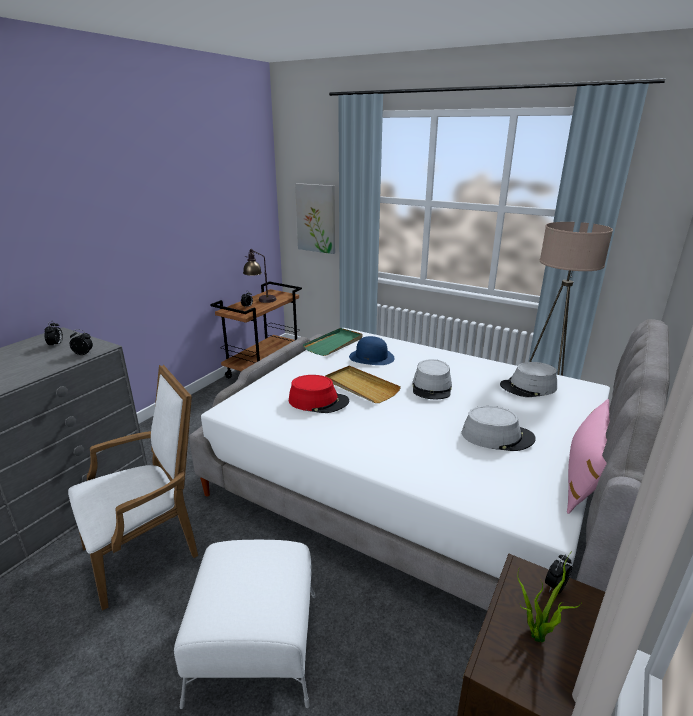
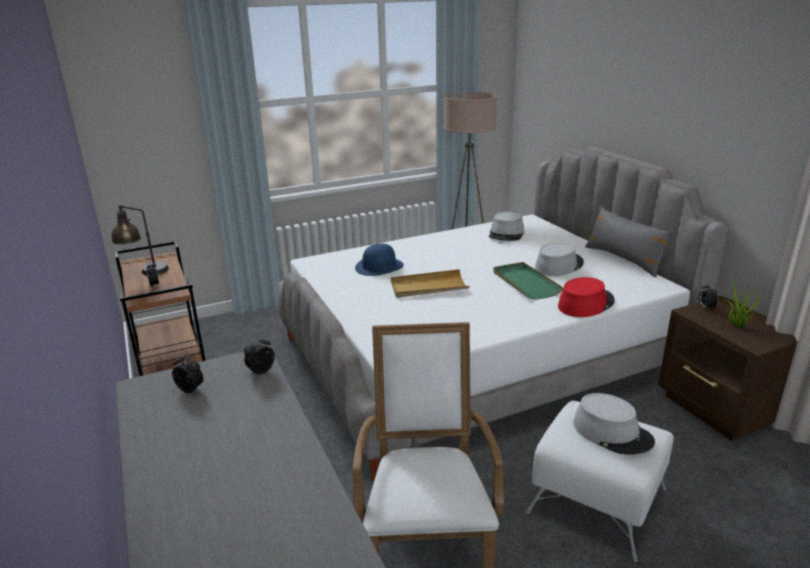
camera: 55 degrees left, 0 degrees up
red hat [289,375,349,413] -> red hat moved to [558,277,615,317]
picture [295,183,335,254] -> none
green tray [303,328,362,356] -> green tray moved to [493,262,564,300]
grey hat [412,359,452,399] -> grey hat moved to [573,393,655,455]
pink pillow [567,399,610,514] -> grey pillow [585,206,674,277]

